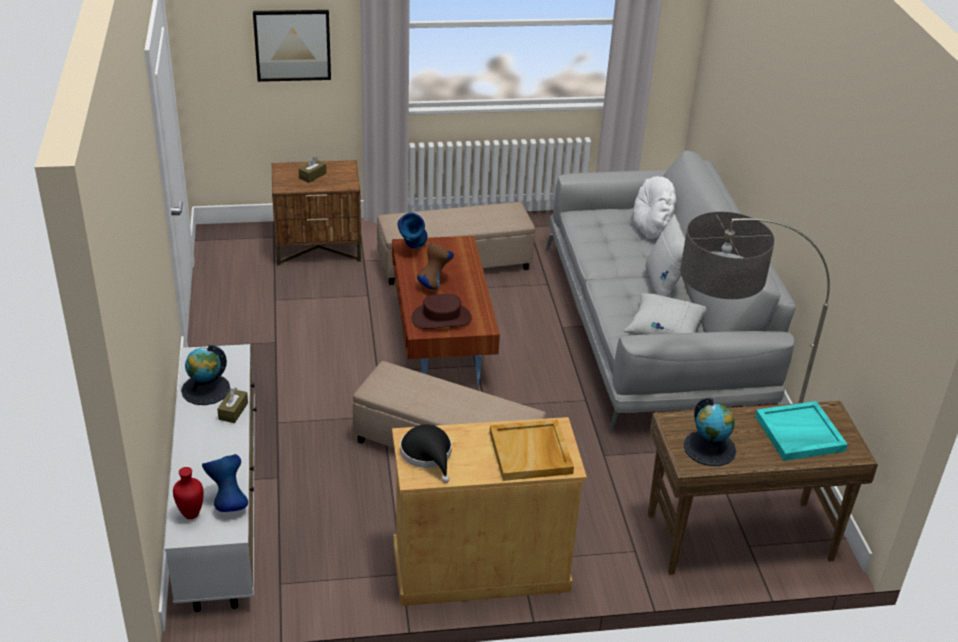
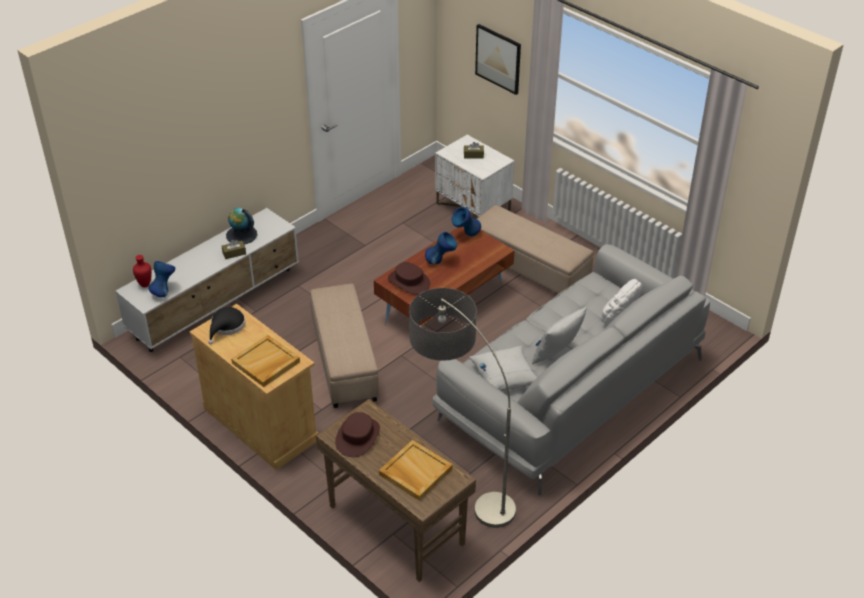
camera: 55 degrees right, 5 degrees up
brown nightstand [272,160,361,266] -> white nightstand [435,135,515,219]
brown vase [417,243,454,290] -> blue vase [425,232,457,264]
globe [684,398,736,466] -> brown hat [335,412,380,457]
turquoise tray [755,401,848,461] -> beige tray [379,440,453,501]

